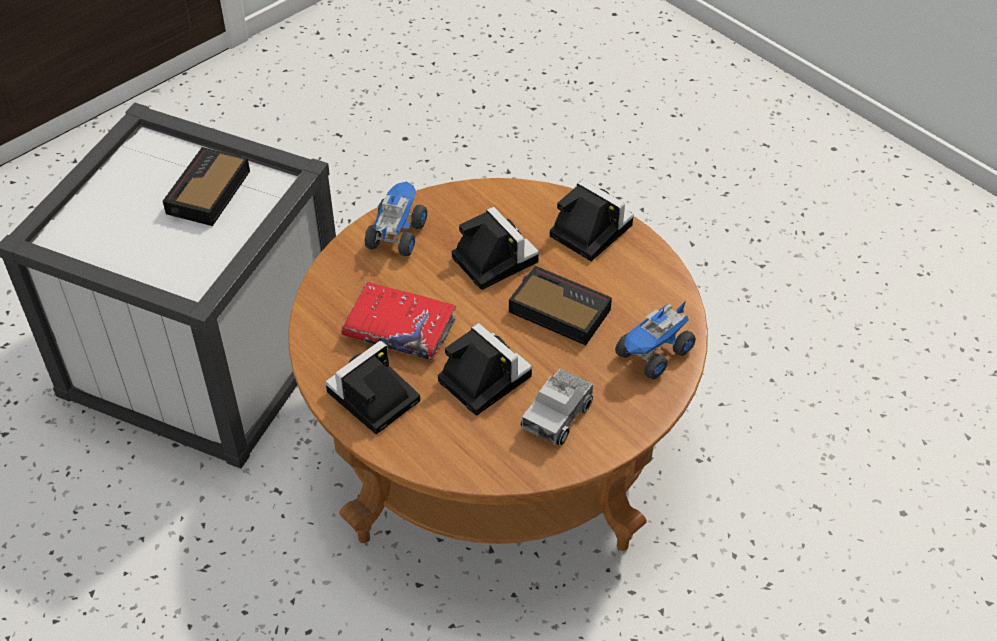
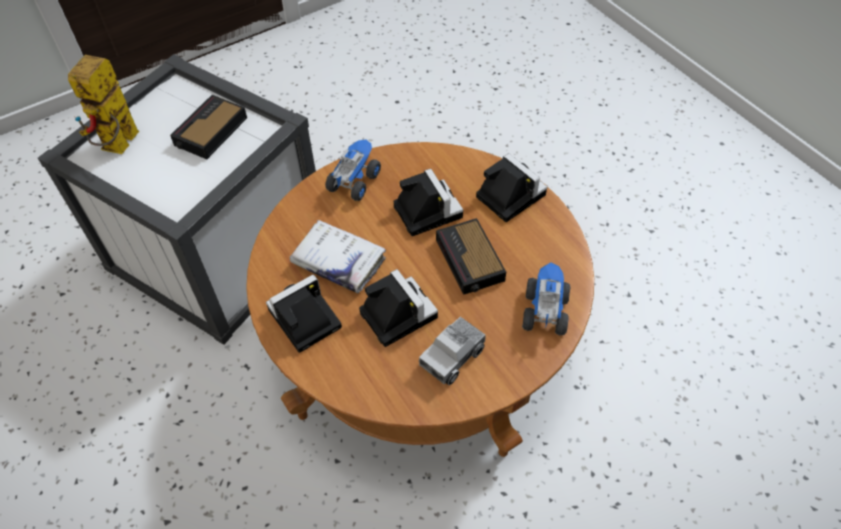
camera: 10 degrees right, 5 degrees up
red book [341,282,456,360] -> white book [289,220,386,293]
alarm clock [509,266,612,345] -> alarm clock turned 150 degrees counterclockwise [436,218,506,295]
toy truck [615,301,696,379] -> toy truck turned 135 degrees clockwise [522,262,571,336]
none -> toy robot [68,55,139,154]

